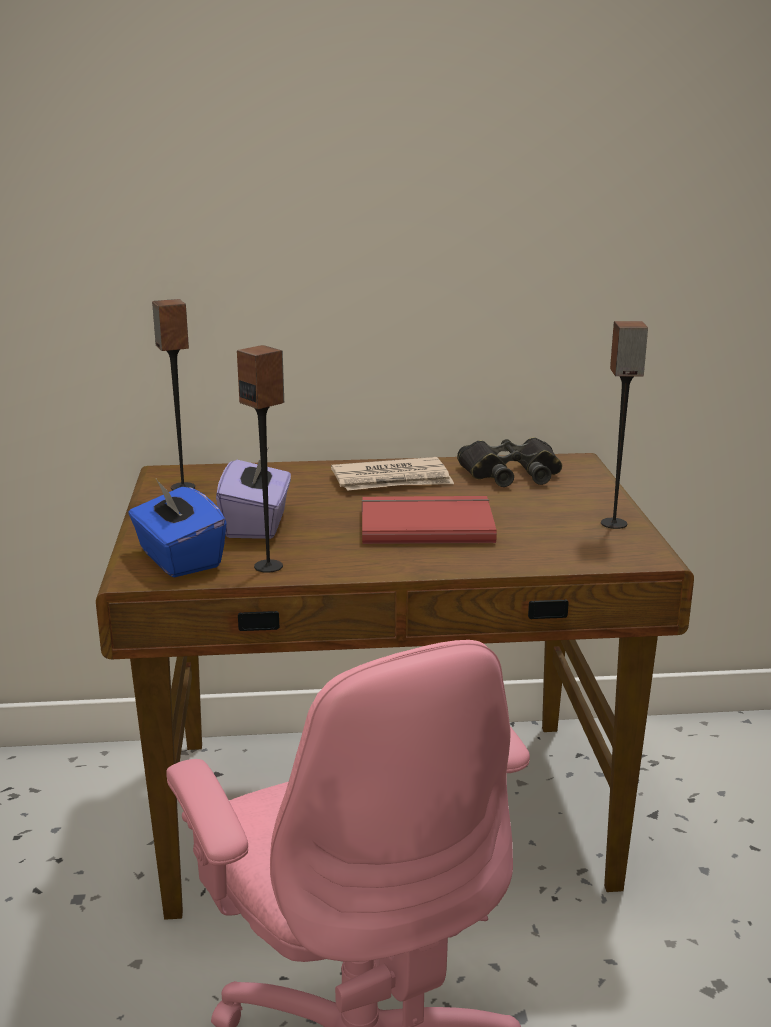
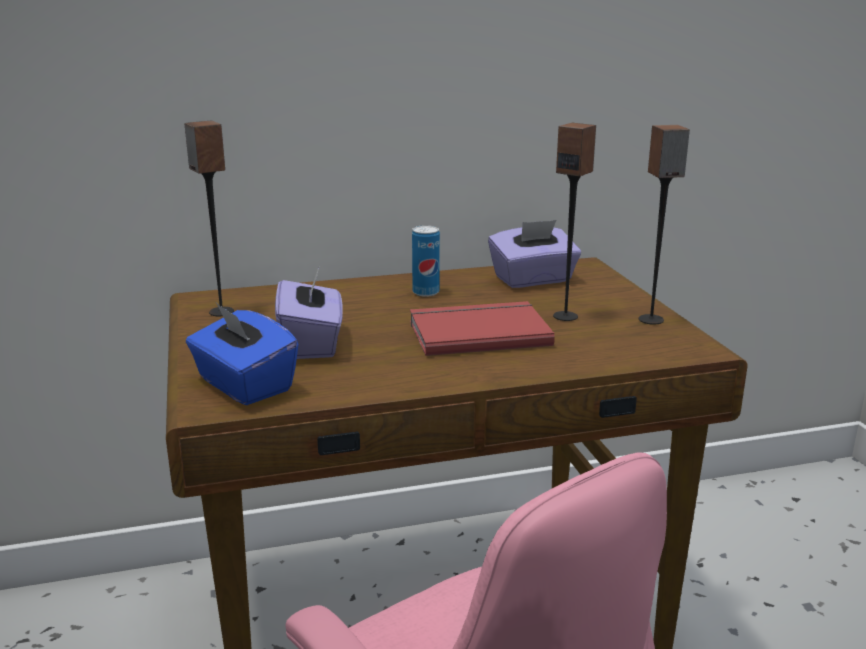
camera: 10 degrees left, 0 degrees up
speaker [237,345,284,573] -> speaker moved to [553,123,596,321]
newspaper [331,457,454,491] -> can [412,225,440,297]
black binoculars [457,437,562,487] -> purple tissue box [488,220,581,288]

